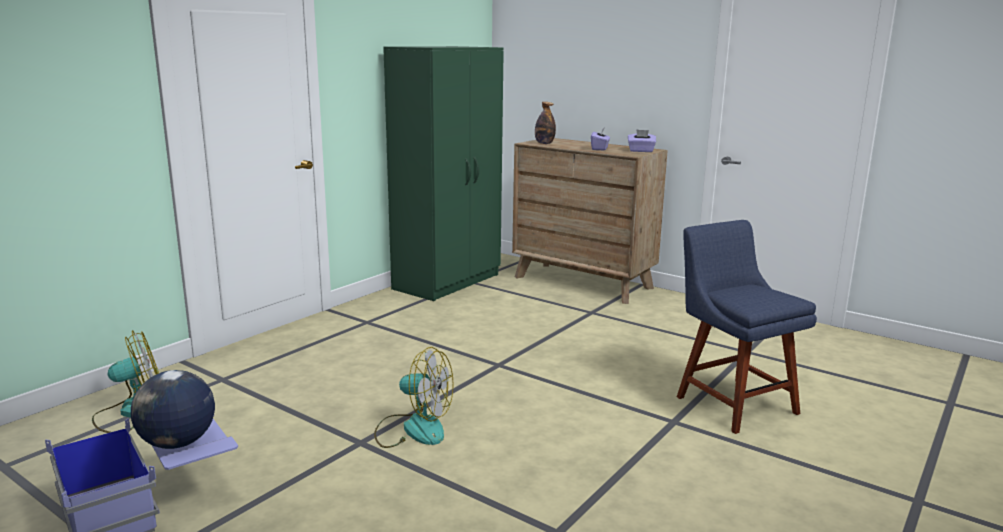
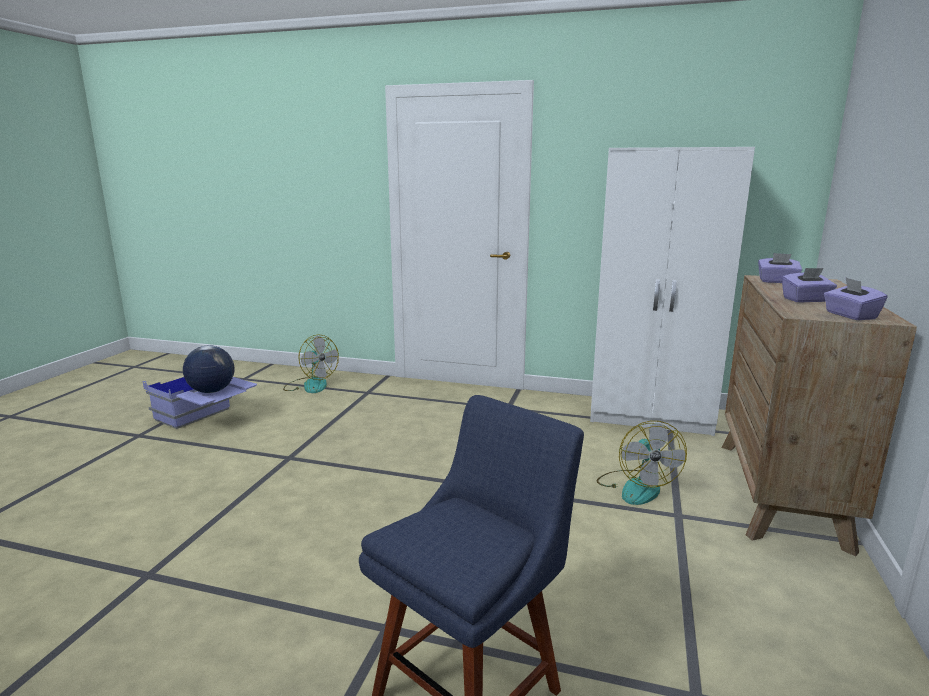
camera: 70 degrees right, 0 degrees up
fan [374,347,454,448] -> fan moved to [597,421,687,505]
green wardrobe [383,46,504,301] -> white wardrobe [590,147,755,436]
bottle [535,102,556,144] -> purple tissue box [758,253,802,283]

